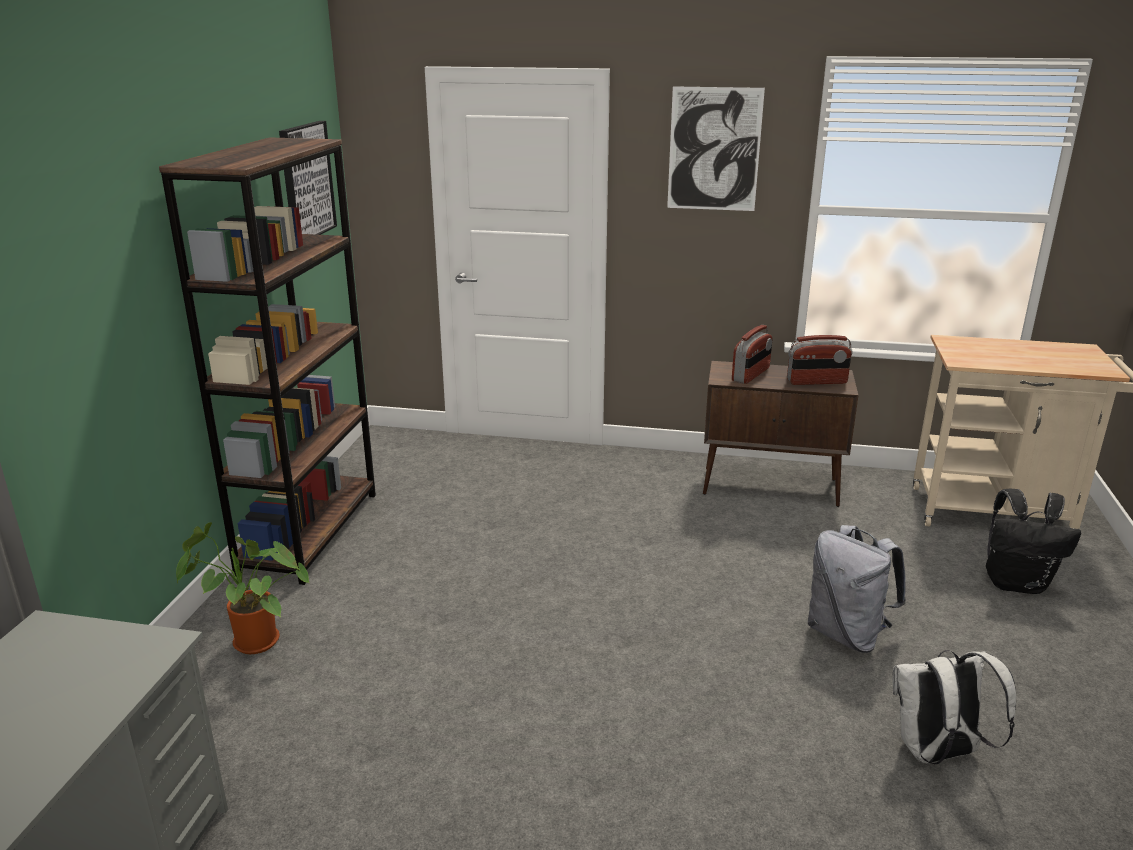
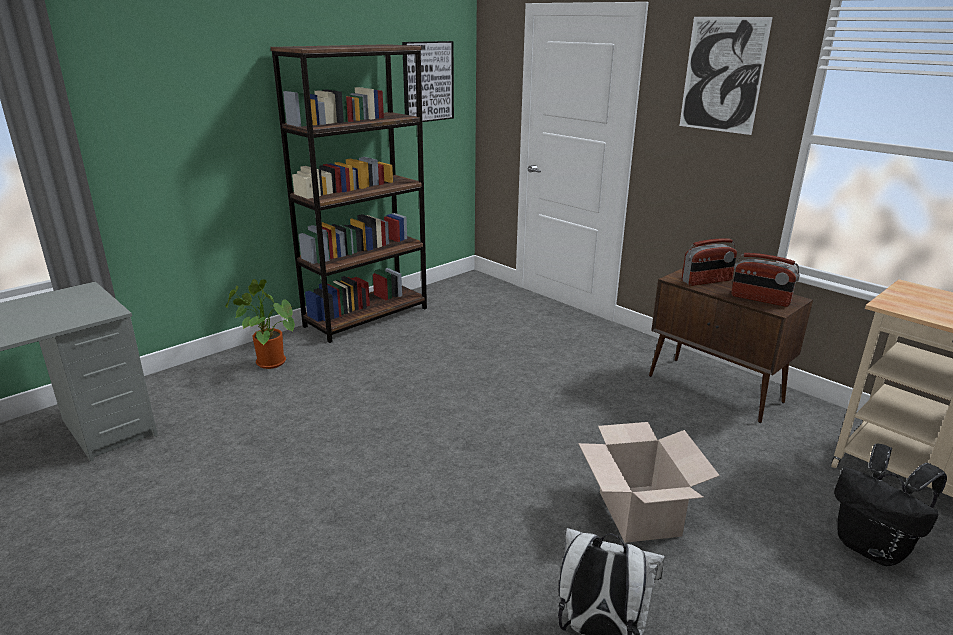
camera: 35 degrees right, 0 degrees up
grey backpack [807,525,906,653] -> cardboard box [579,422,720,543]

